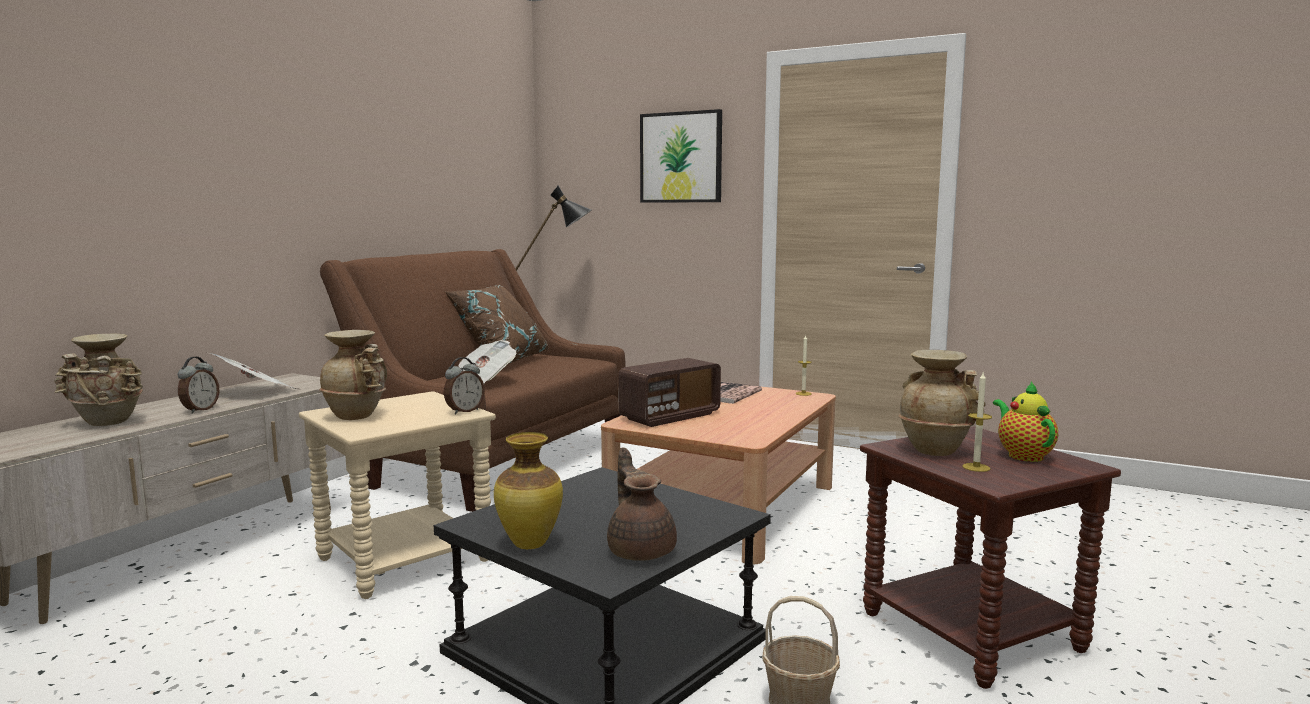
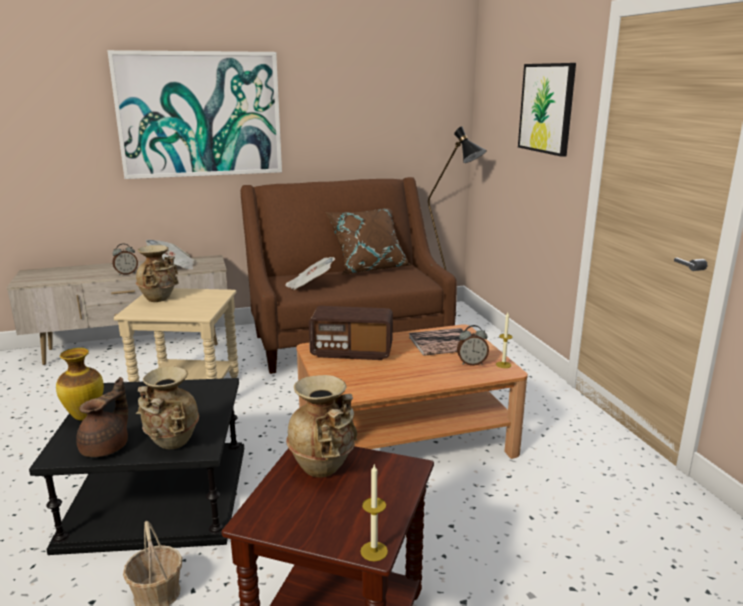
camera: 45 degrees right, 10 degrees up
beige vase [55,334,143,426] -> beige vase moved to [136,367,199,449]
alarm clock [444,357,485,414] -> alarm clock moved to [457,325,489,366]
candle [963,373,992,472] -> candle moved to [360,463,388,562]
teapot [993,381,1058,462] -> none
none -> picture [107,50,282,179]

